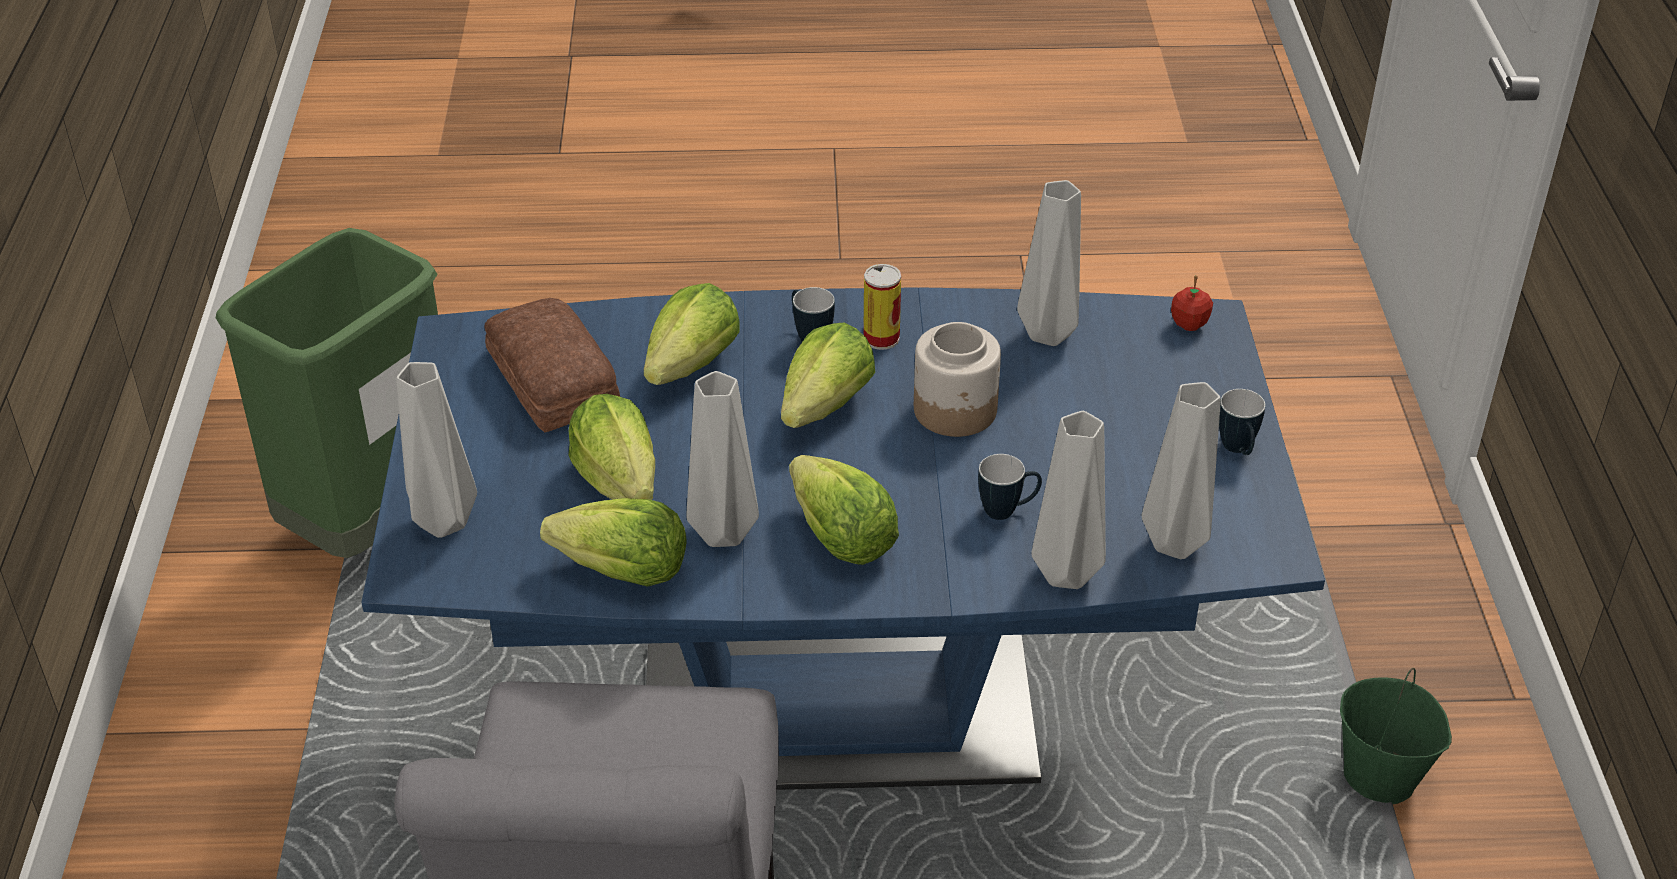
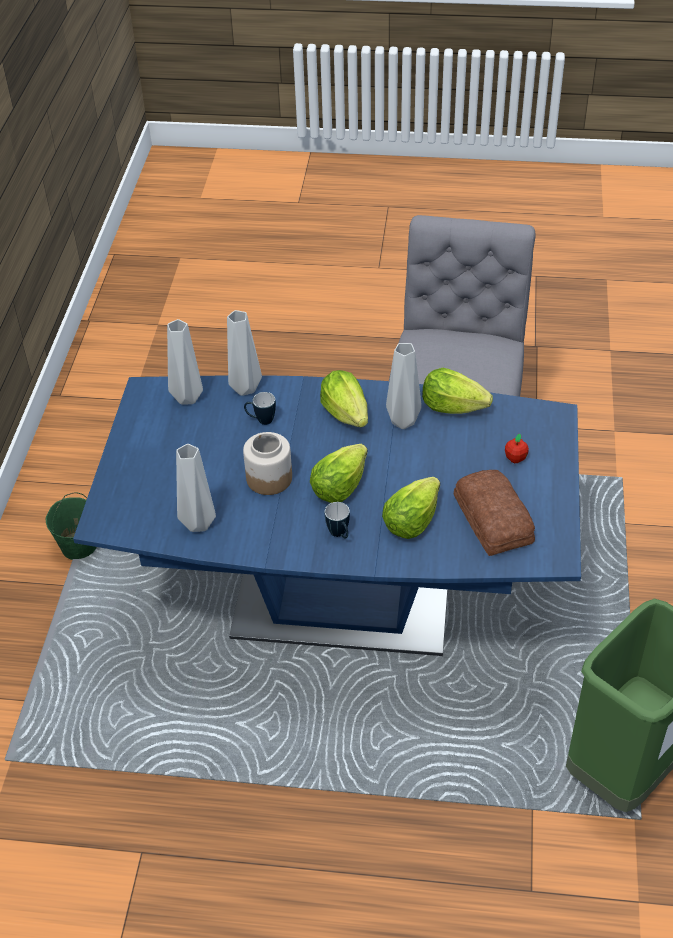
camera: 170 degrees left, 5 degrees up
grey vase [396,362,477,538] -> none
lettuce [568,394,655,500] -> none
can [863,264,901,350] -> none
apple [1171,276,1213,331] -> apple moved to [505,434,529,463]
mug [1219,389,1265,455] -> none

